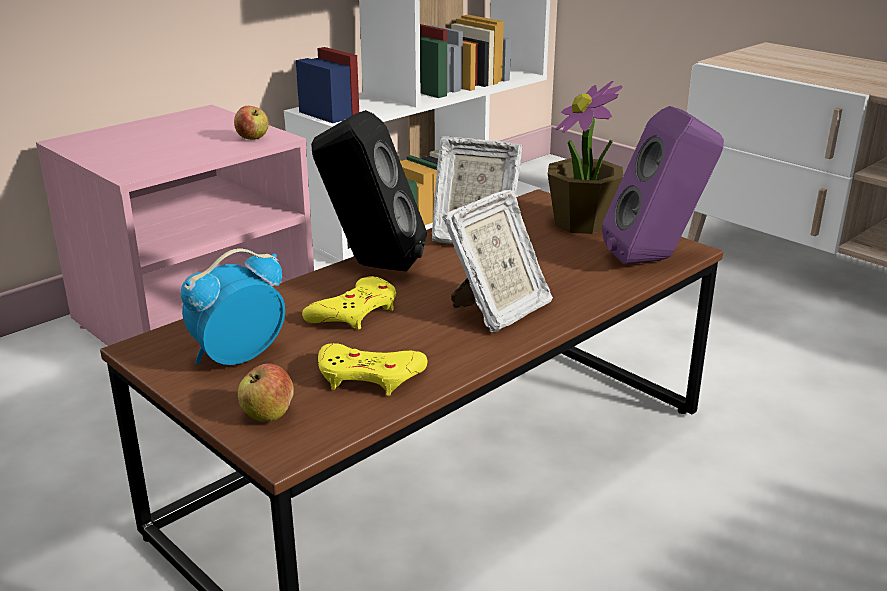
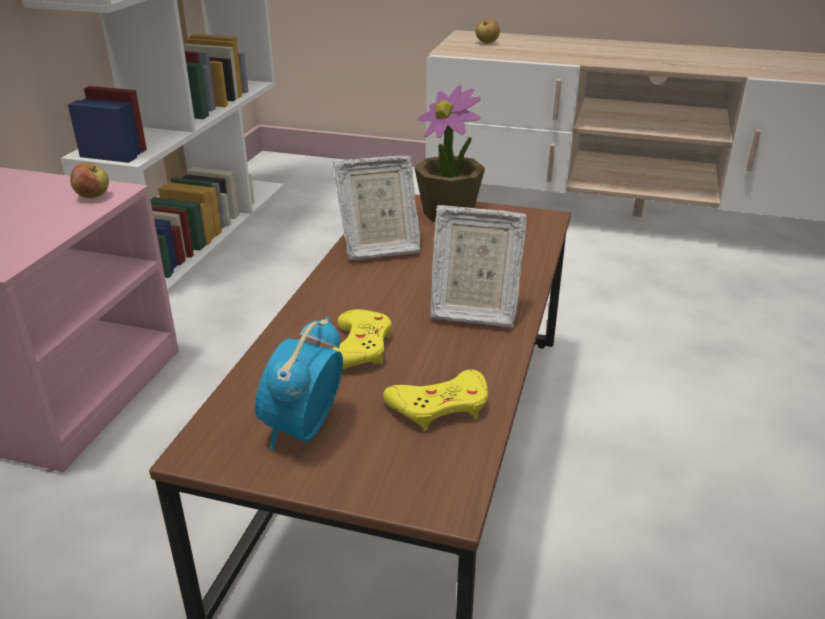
camera: 30 degrees left, 5 degrees up
apple [238,364,294,422] -> apple moved to [476,18,500,44]
black speaker [311,110,426,272] -> none
picture frame [442,190,553,333] -> picture frame turned 90 degrees clockwise [430,205,527,327]
purple speaker [602,106,724,265] -> none

